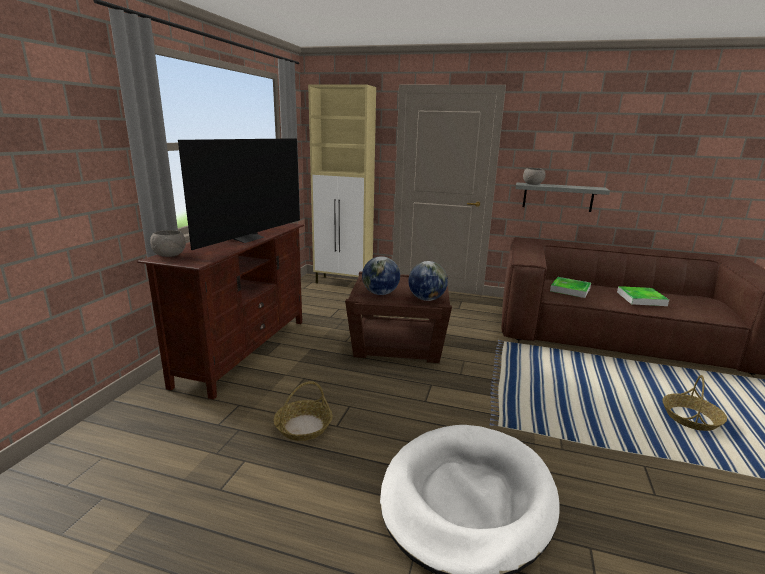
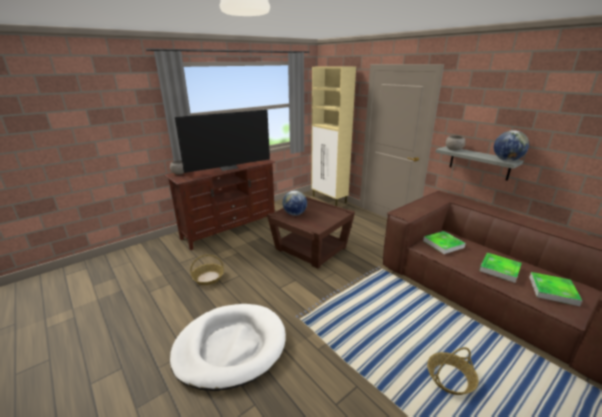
camera: 35 degrees right, 5 degrees up
globe [408,261,448,301] -> globe moved to [494,130,529,161]
none -> tray [529,272,583,306]

